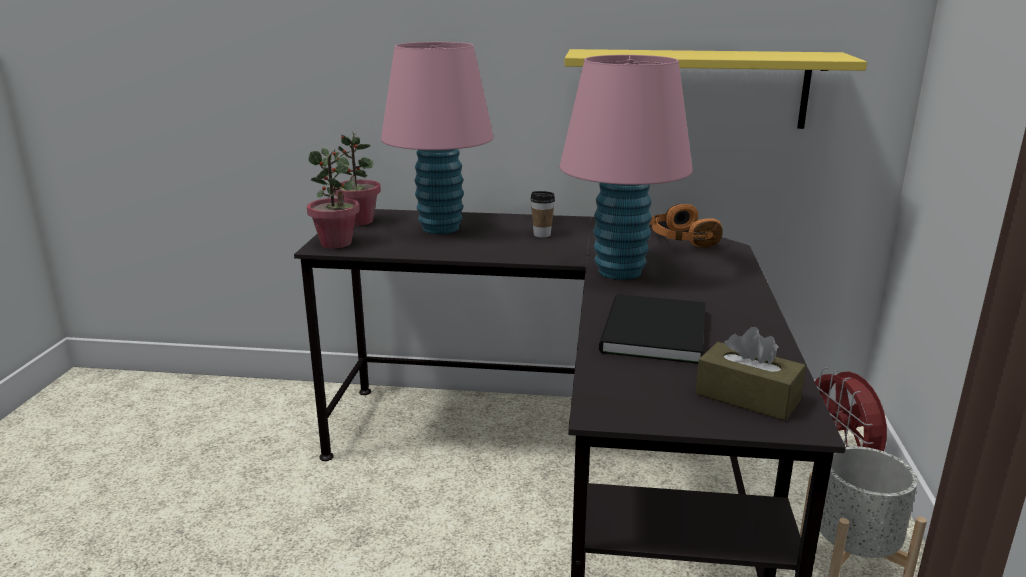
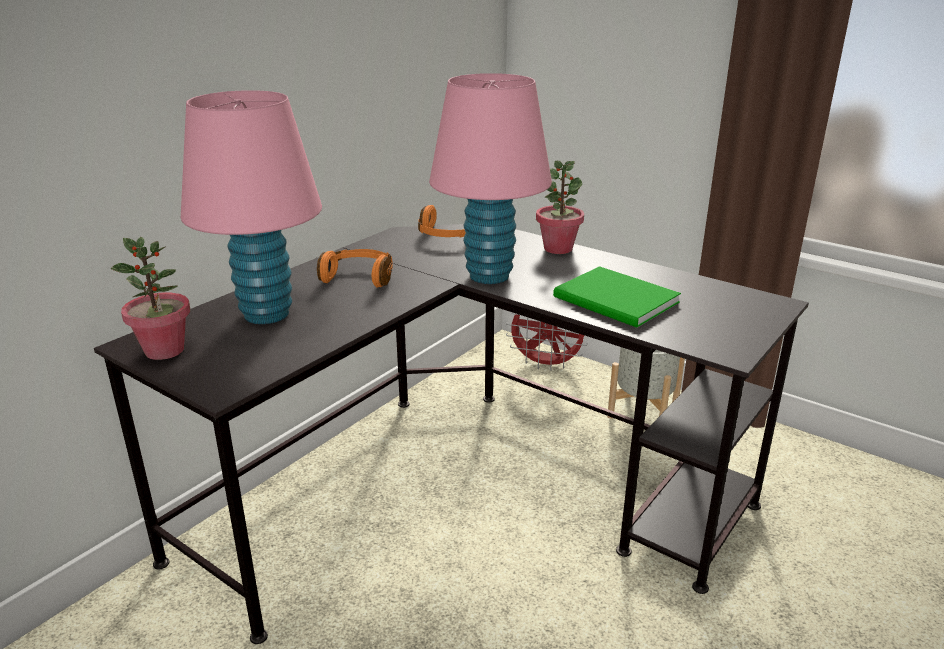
camera: 60 degrees left, 5 degrees up
potted plant [307,148,359,248] -> potted plant moved to [536,161,584,254]
cup [530,191,555,237] -> orange headphones [317,249,393,288]
yellow shelf [564,49,867,129] -> none
black book [599,294,706,364] -> green book [553,266,681,328]
brown tissue box [696,327,806,421] -> none

